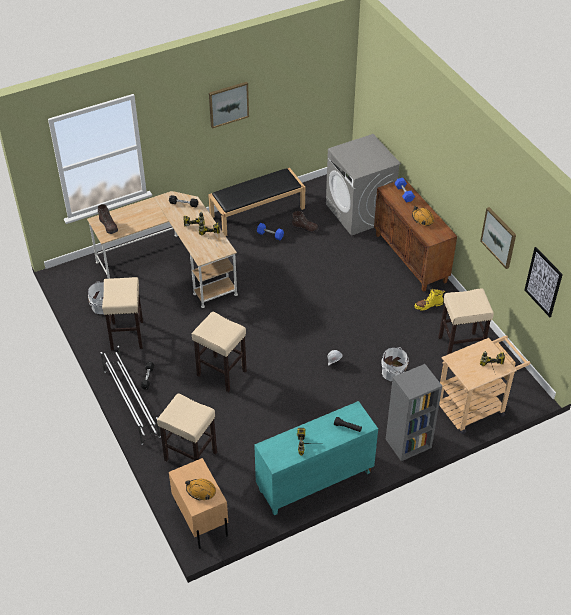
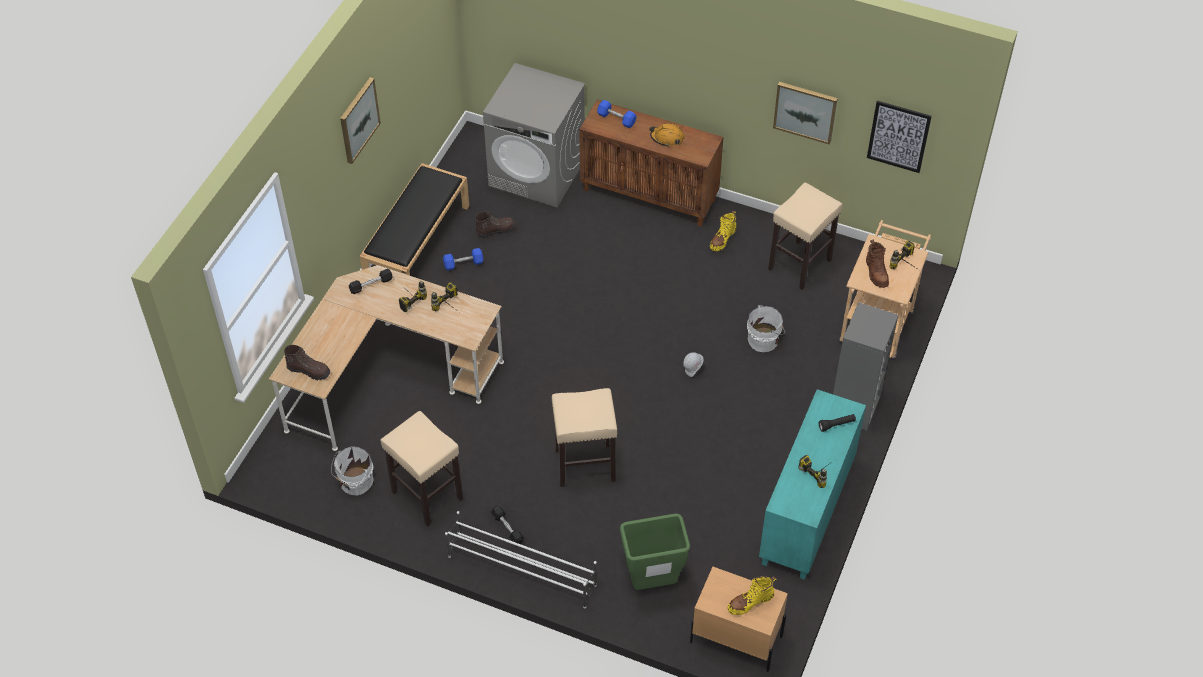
camera: 40 degrees left, 5 degrees up
beige stool [157,393,217,462] -> green trash can [620,513,690,590]
orange hard hat [185,479,216,500] -> yellow boot [727,576,777,615]
none -> brown boot [866,240,889,288]

